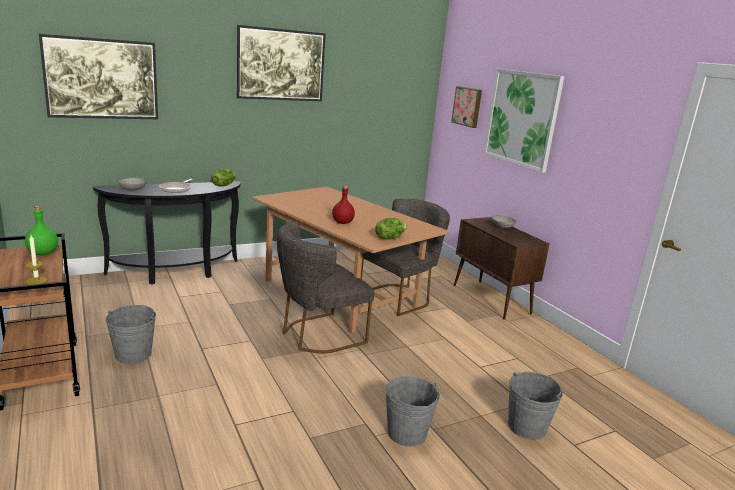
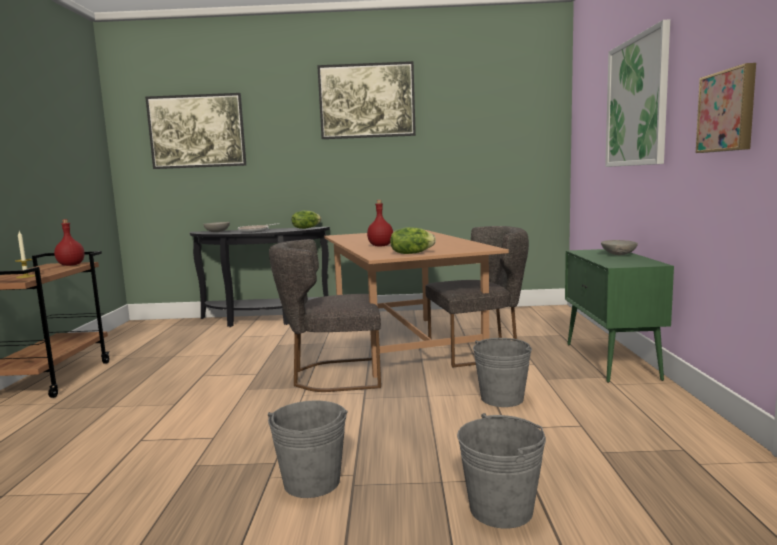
camera: 30 degrees right, 10 degrees down
green bottle [25,206,58,255] -> red bottle [54,219,85,266]
grey bucket [105,305,156,363] -> grey bucket moved to [473,338,532,407]
picture [451,86,482,128] -> picture moved to [696,63,756,153]
brown cabinet [454,217,549,320] -> green cabinet [565,249,674,383]

